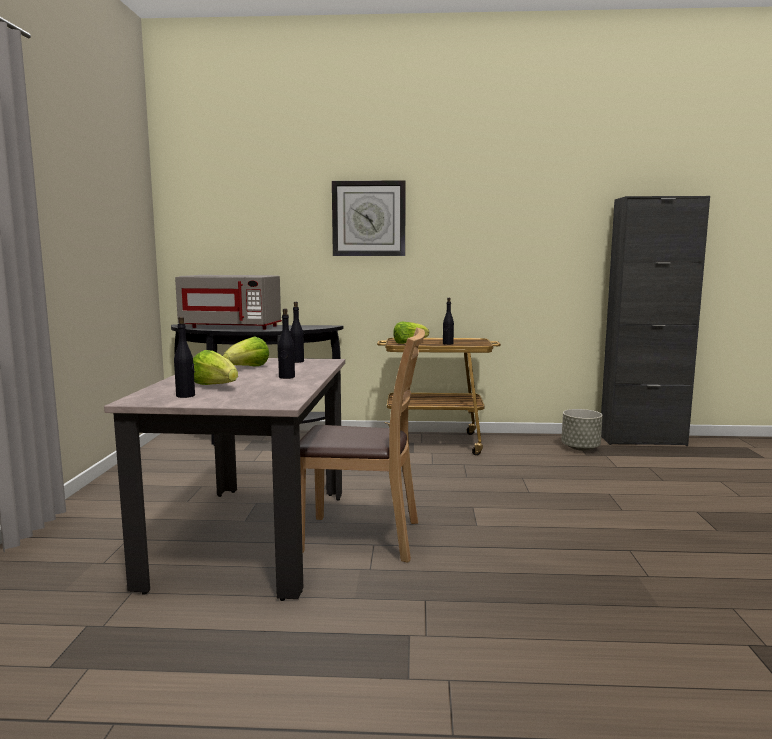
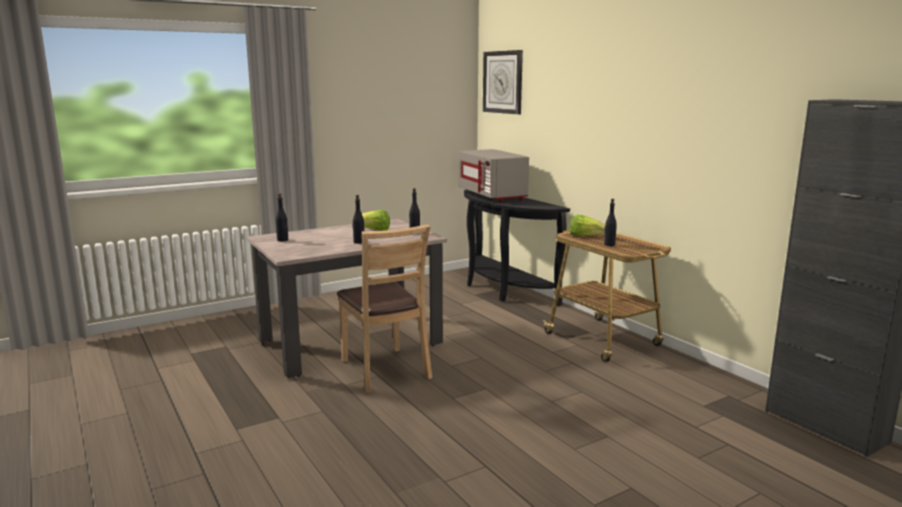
camera: 55 degrees right, 5 degrees up
lettuce [193,350,238,385] -> none
wall clock [332,180,406,256] -> wall clock moved to [483,50,523,114]
grey planter [561,409,603,451] -> none

